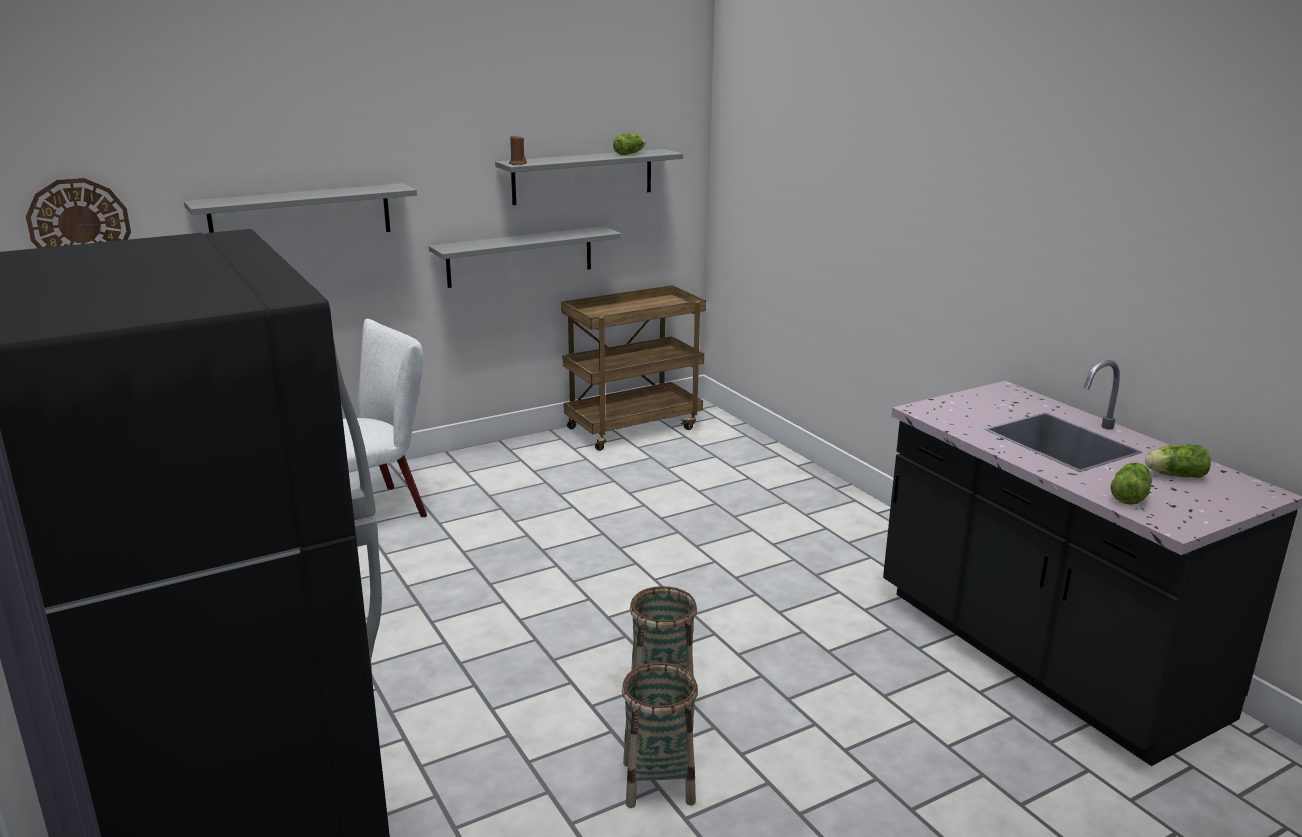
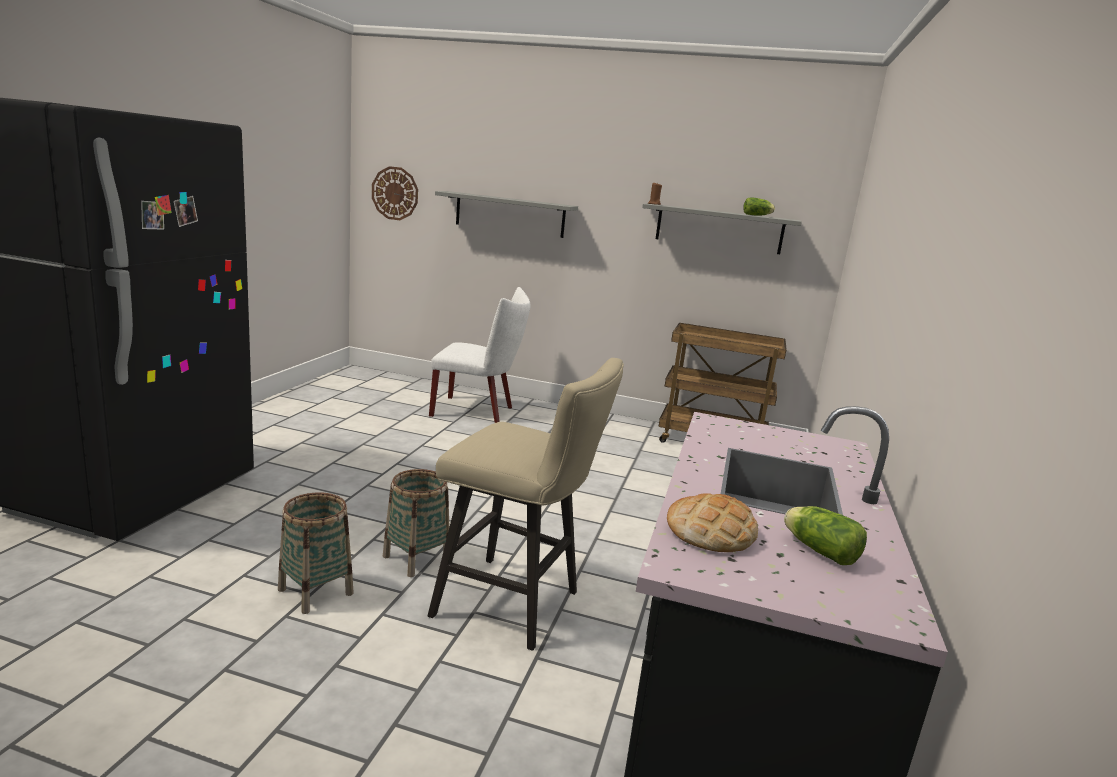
camera: 45 degrees right, 5 degrees down
grey shelf [429,226,621,288] -> none
lettuce [1111,462,1152,505] -> bread [667,493,758,552]
none -> beige stool [428,358,624,651]

